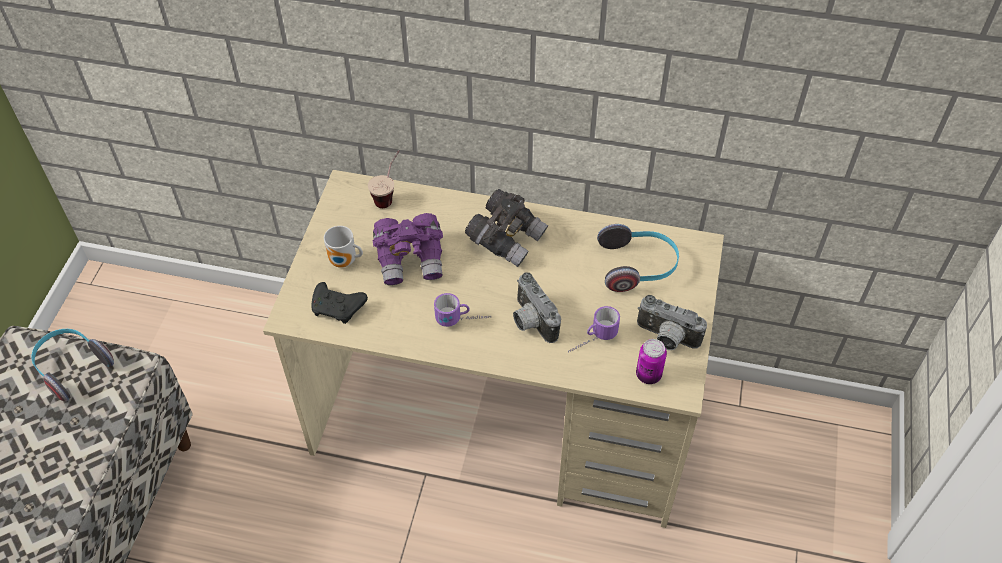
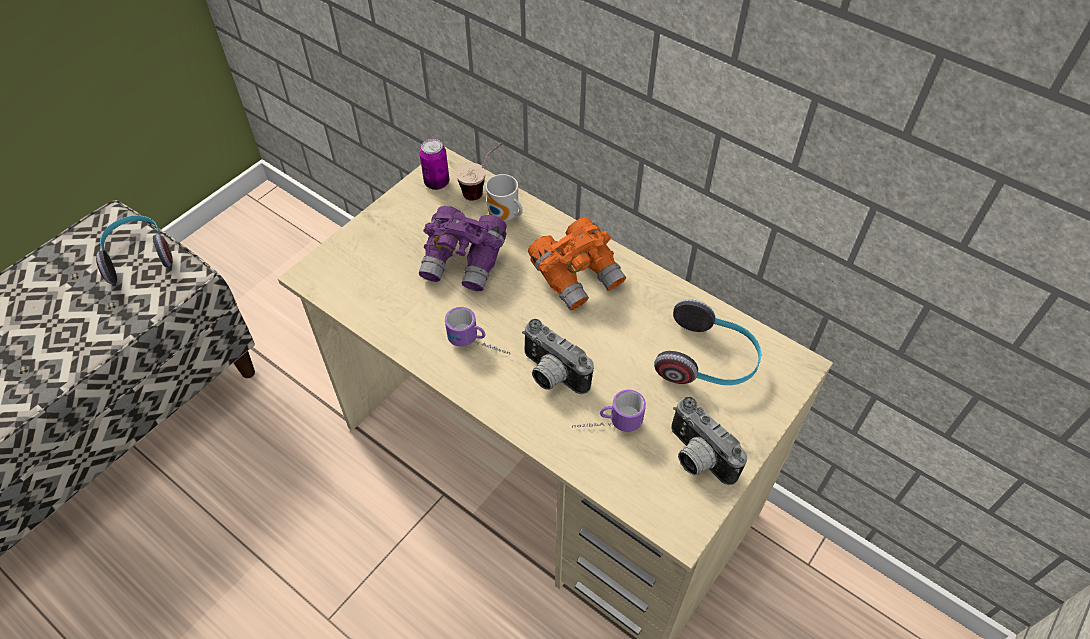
camera: 25 degrees right, 0 degrees up
black game controller [311,282,368,324] -> none
mug [324,226,363,268] -> mug moved to [486,174,523,222]
grey binoculars [465,189,548,267] -> orange binoculars [528,217,626,310]
camera [513,272,561,343] -> camera turned 45 degrees counterclockwise [522,319,594,394]
can [636,339,667,384] -> can moved to [419,139,449,190]

